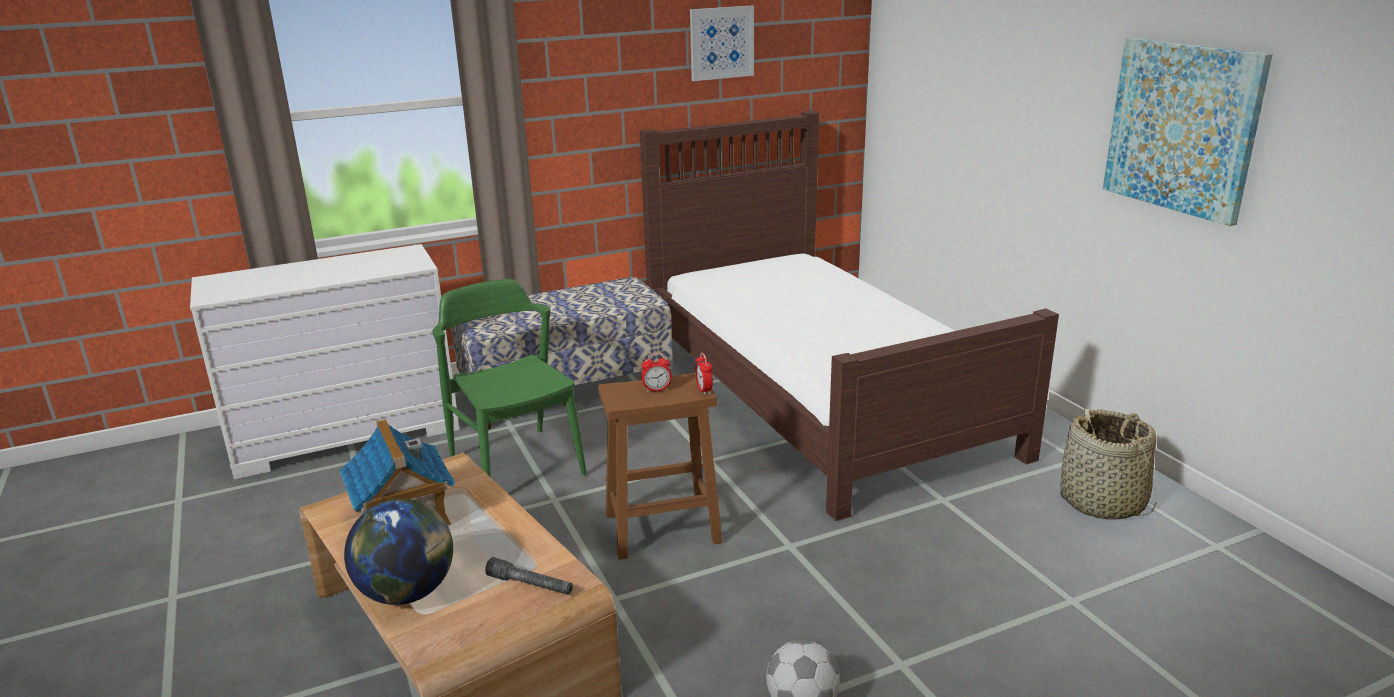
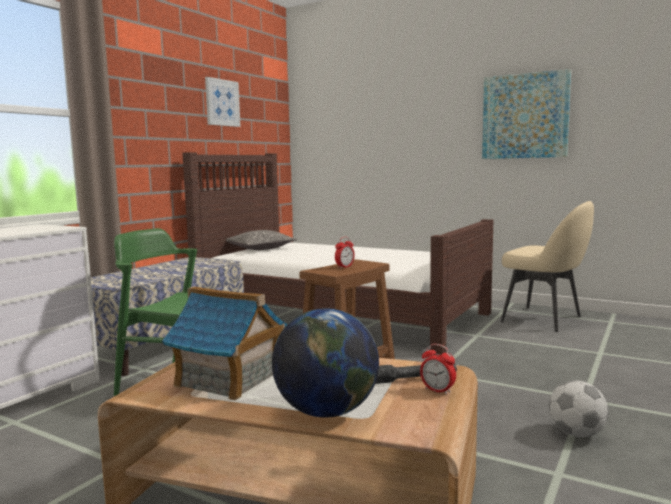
camera: 35 degrees left, 15 degrees down
alarm clock [695,352,713,395] -> alarm clock moved to [420,344,456,395]
basket [1060,409,1156,519] -> beige chair [500,201,594,332]
none -> pillow [226,230,297,250]

